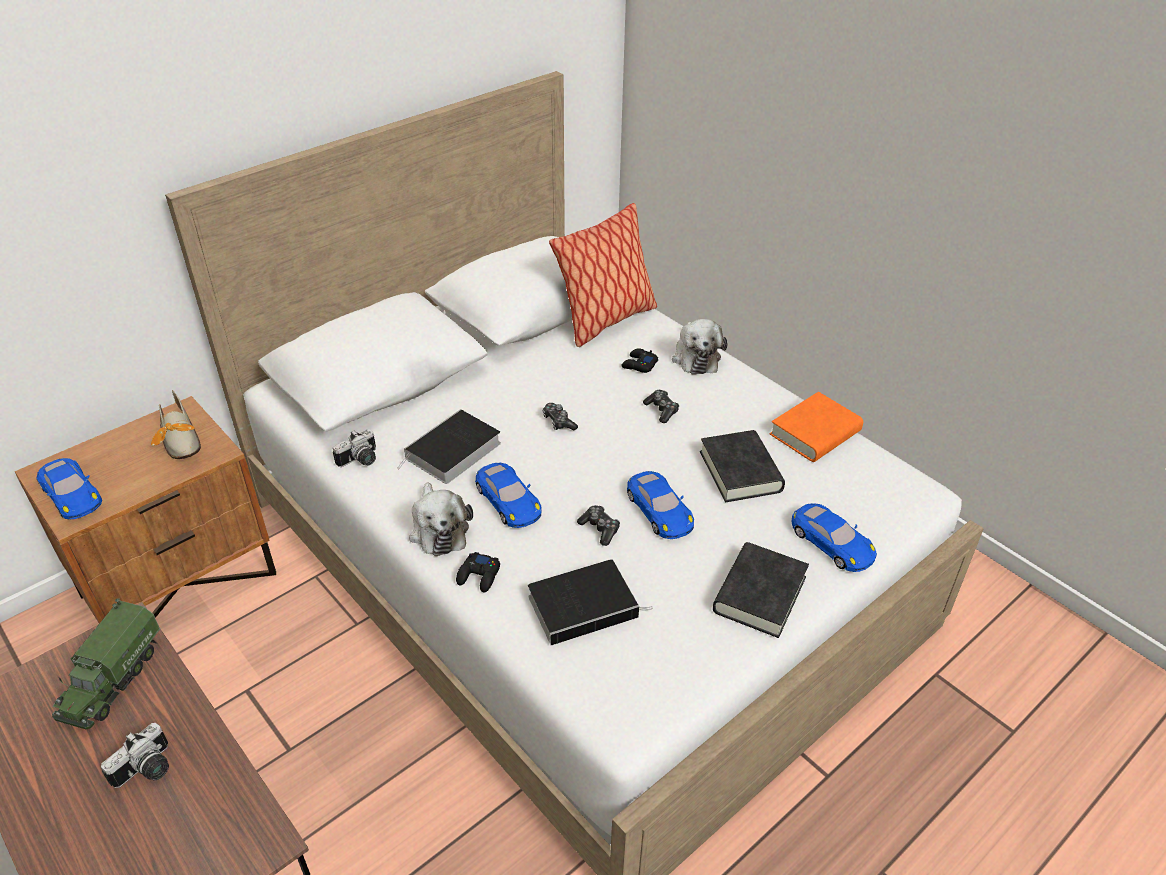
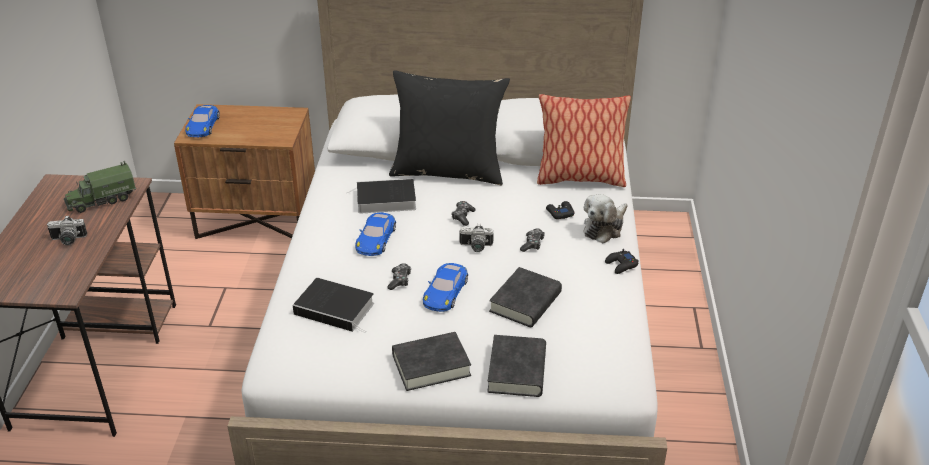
camera: 45 degrees right, 5 degrees down
shoe [151,390,201,459] -> none
camera [333,429,376,467] -> camera moved to [459,224,494,252]
plush toy [409,483,473,556] -> none
black game controller [456,552,500,592] -> black game controller moved to [605,249,639,274]
orange book [770,392,863,462] -> none
blue toy car [791,503,877,572] -> black book [487,335,546,397]
none -> black pillow [389,70,510,185]

